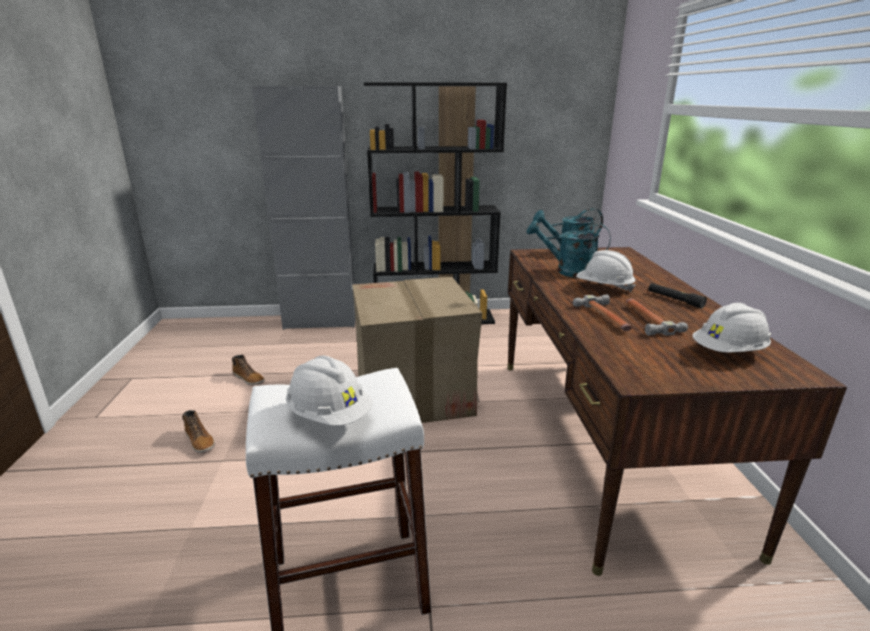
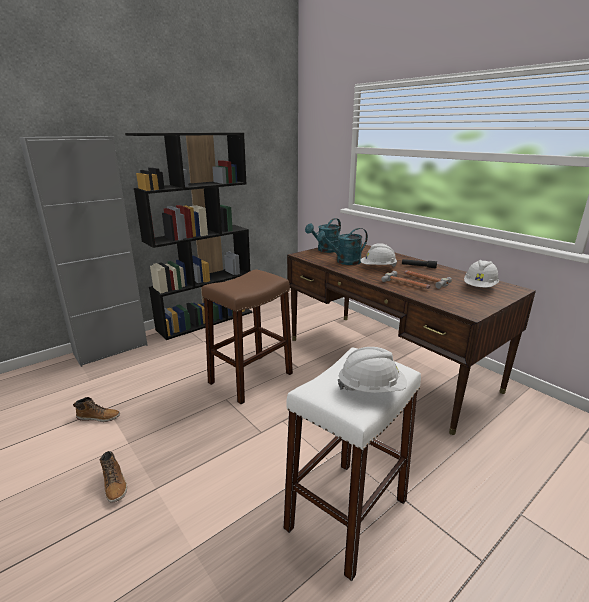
camera: 35 degrees left, 0 degrees up
boot [182,410,215,453] -> boot turned 45 degrees clockwise [100,451,127,503]
cardboard box [352,277,482,423] -> brown stool [202,269,293,404]

